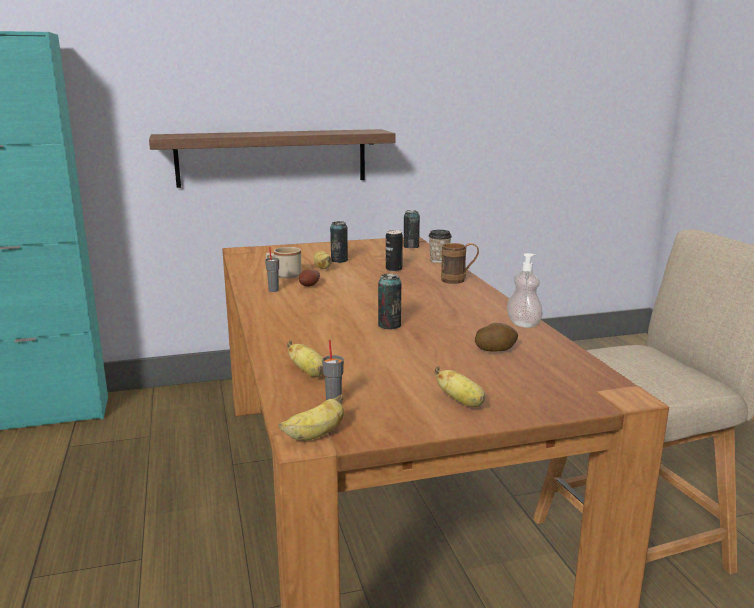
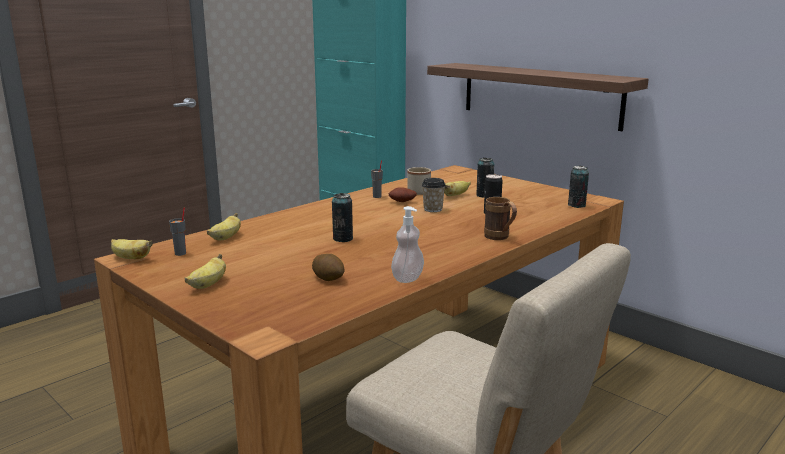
camera: 60 degrees right, 0 degrees up
cup [428,230,452,263] -> cup moved to [422,178,446,212]

